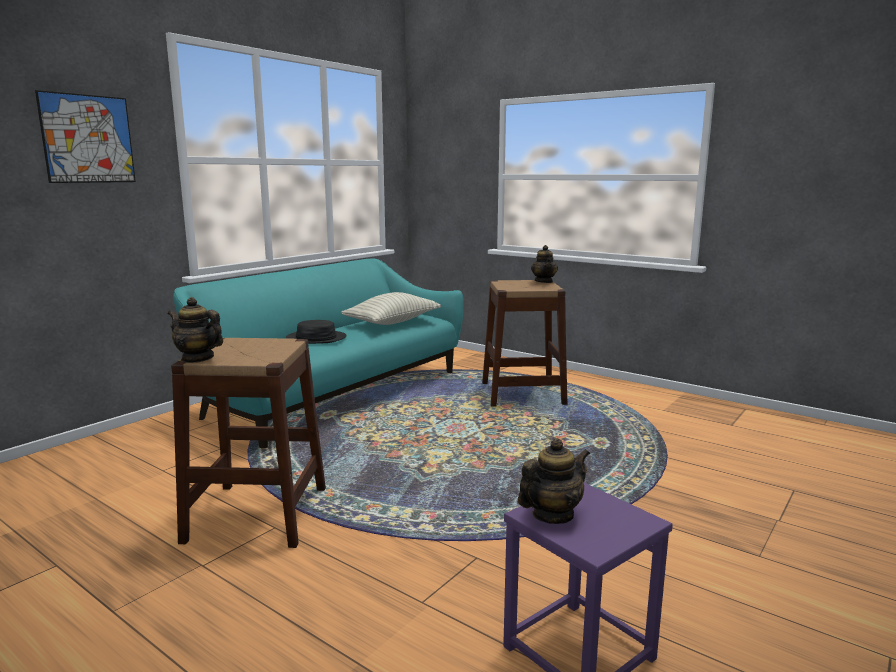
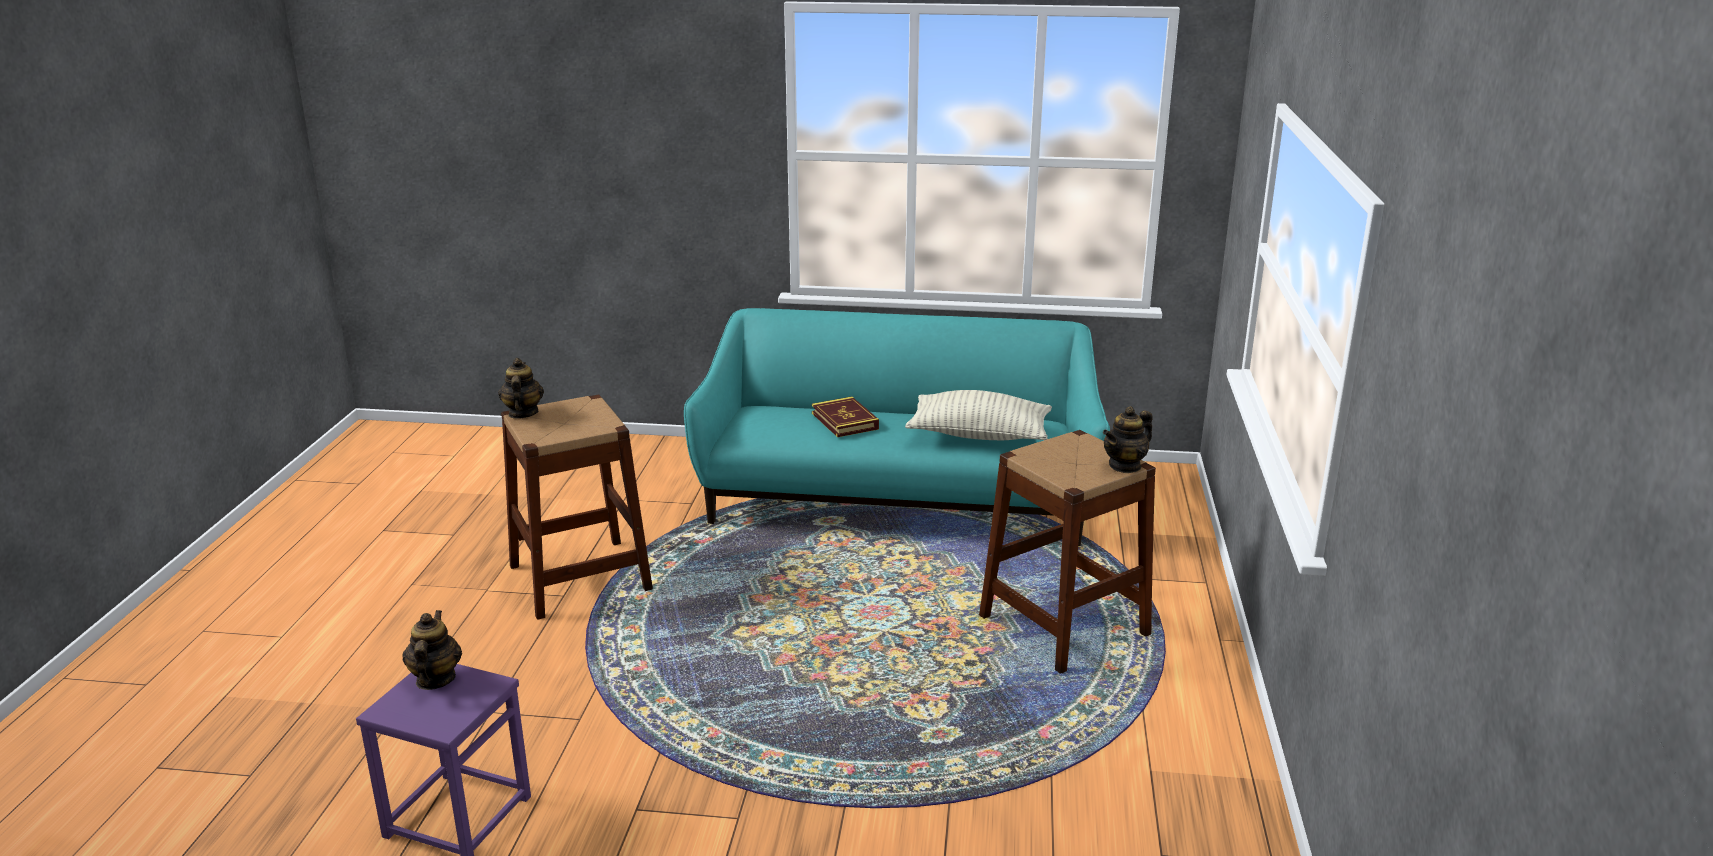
camera: 60 degrees right, 10 degrees up
picture [35,90,136,183] -> none
black hat [286,320,346,344] -> book [812,397,879,437]
teapot [518,438,590,524] -> teapot turned 120 degrees counterclockwise [402,610,462,690]

